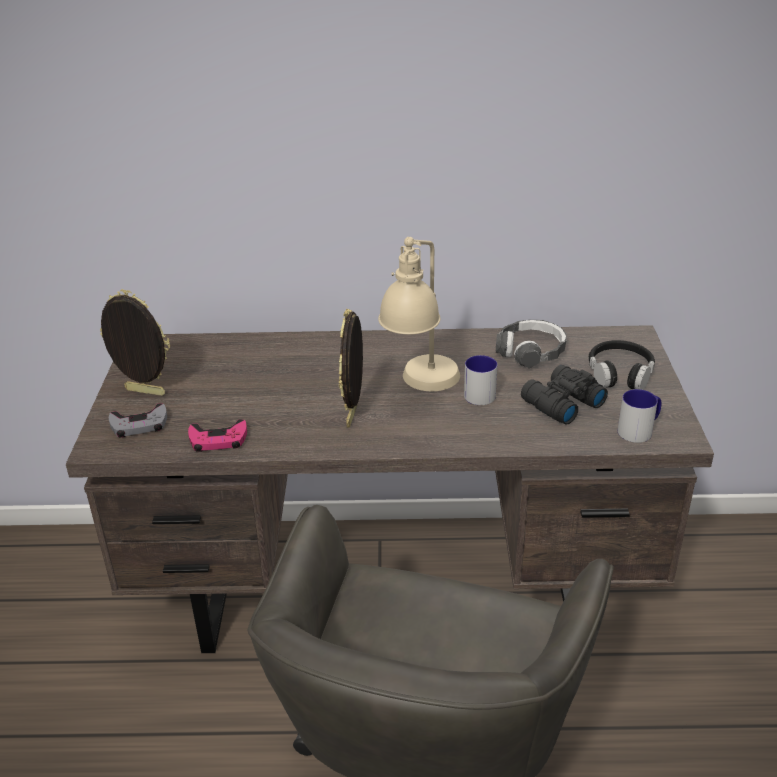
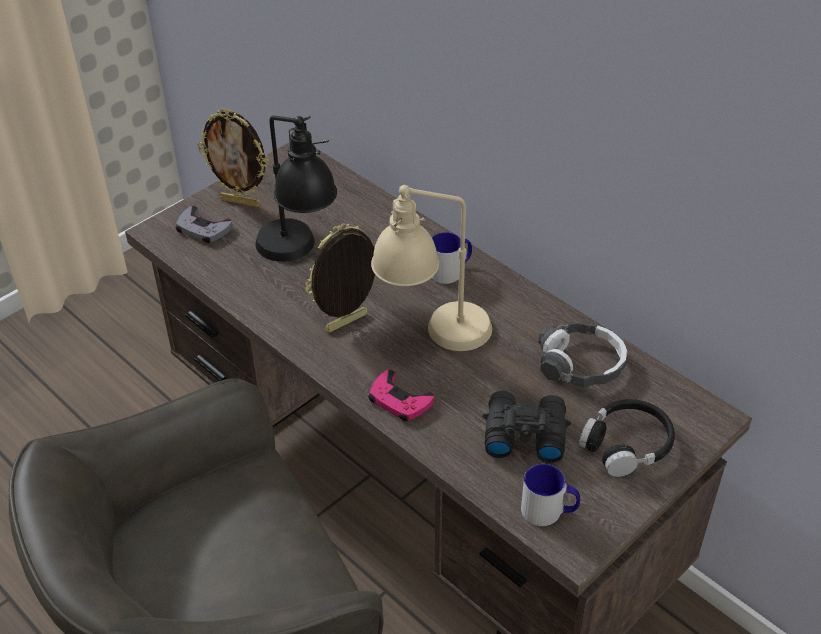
camera: 45 degrees right, 10 degrees up
picture frame [100,289,170,396] -> picture frame turned 135 degrees clockwise [198,109,268,207]
pink game controller [188,419,247,452] -> pink game controller moved to [368,369,434,421]
mug [464,355,497,405] -> mug moved to [432,232,472,284]
none -> black table lamp [255,116,337,262]

